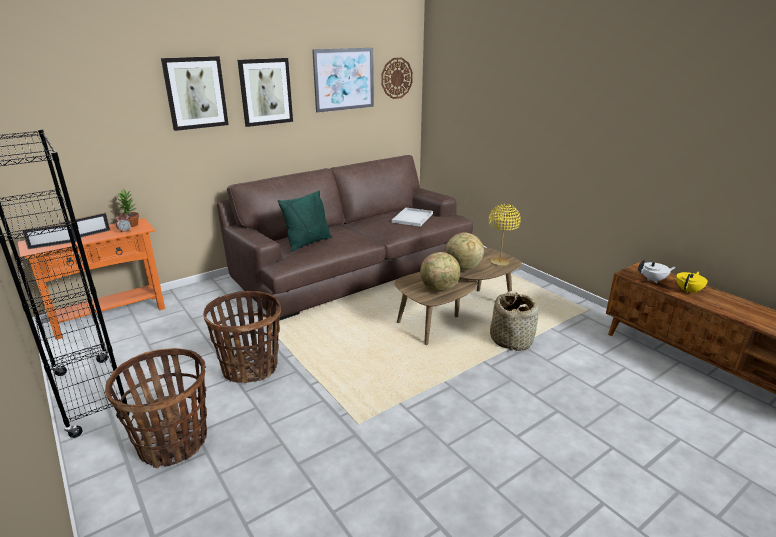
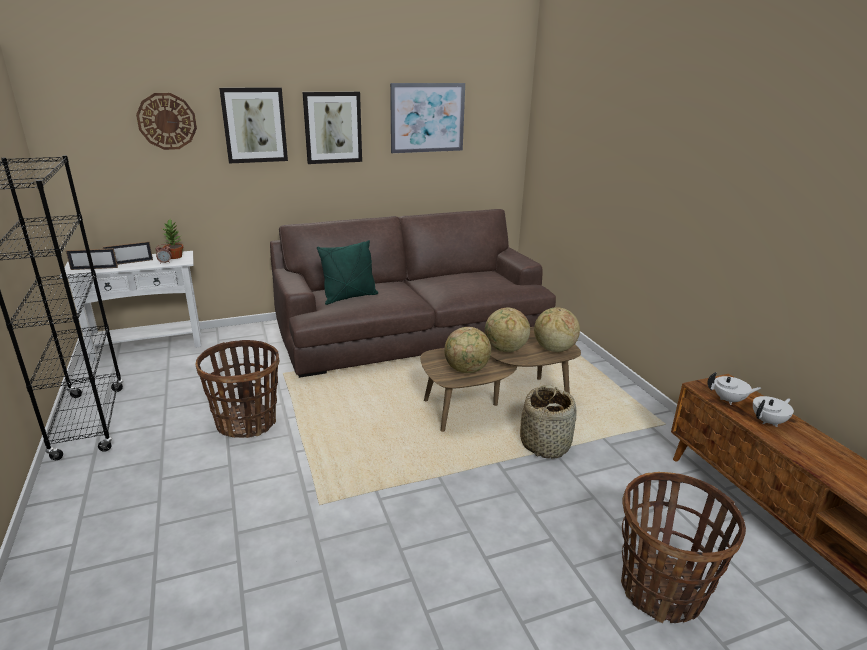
camera: 15 degrees right, 0 degrees up
orange console table [18,218,165,340] -> white console table [60,251,201,362]
basket [105,348,207,468] -> basket moved to [621,472,746,623]
wall clock [381,58,413,99] -> wall clock moved to [136,93,197,150]
white tray [392,208,433,227] -> none
yellow table lamp [489,204,521,266] -> globe [534,307,580,352]
yellow teapot [676,272,708,294] -> white teapot [753,396,794,427]

